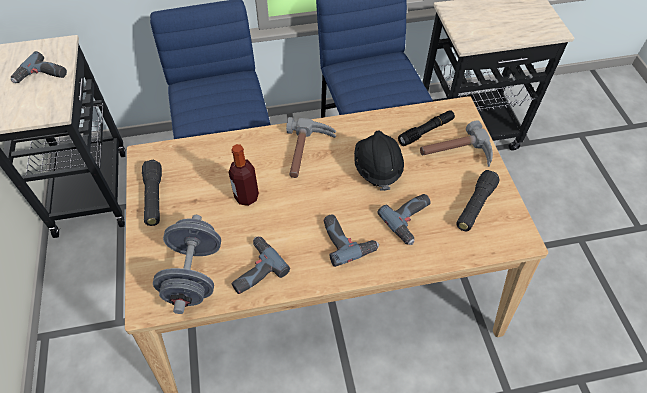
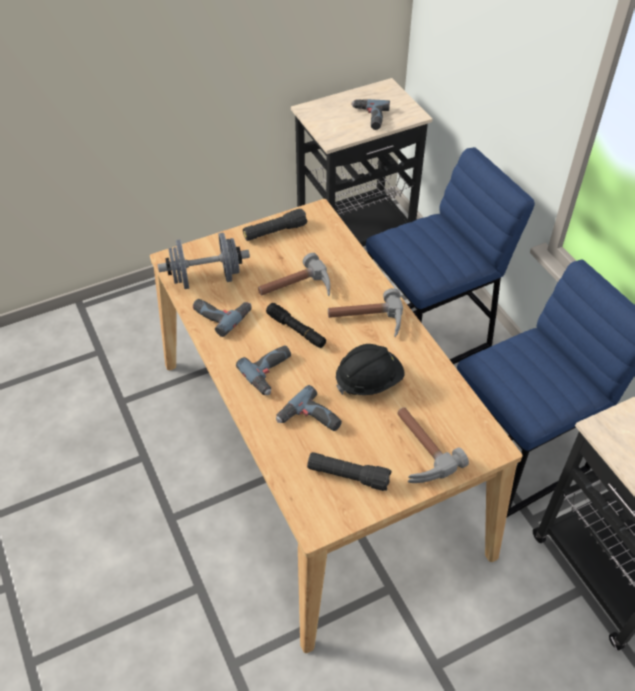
camera: 75 degrees right, 5 degrees down
bottle [229,144,259,206] -> hammer [258,253,330,296]
black flashlight [398,110,455,146] -> black flashlight moved to [266,303,326,348]

